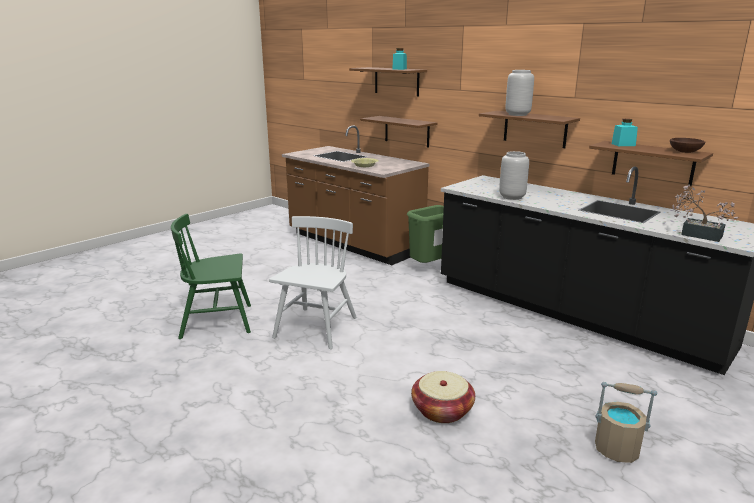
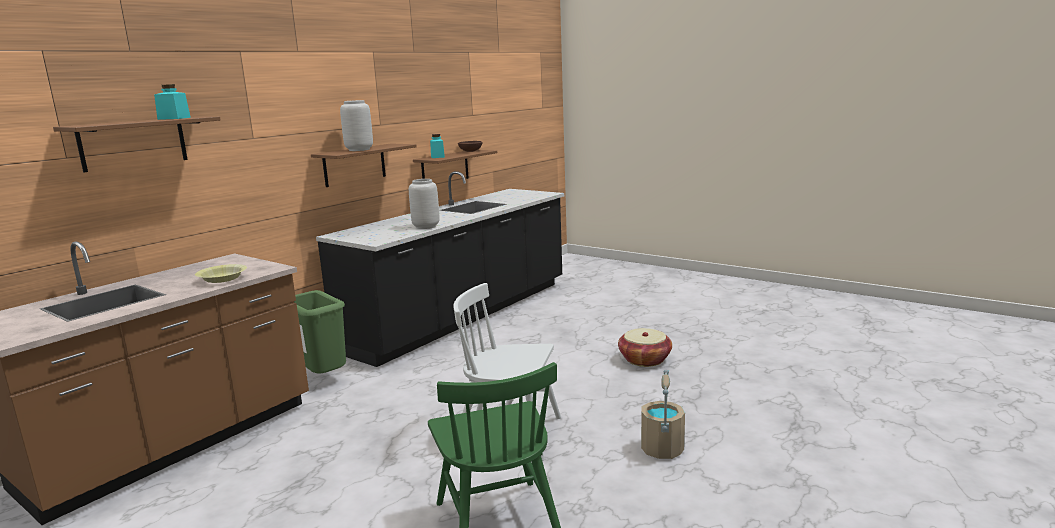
camera: 95 degrees left, 5 degrees down
brown shelf [360,116,438,148] -> none
beige bucket [595,382,657,463] -> beige bucket moved to [641,370,685,459]
potted plant [672,184,738,242] -> none

